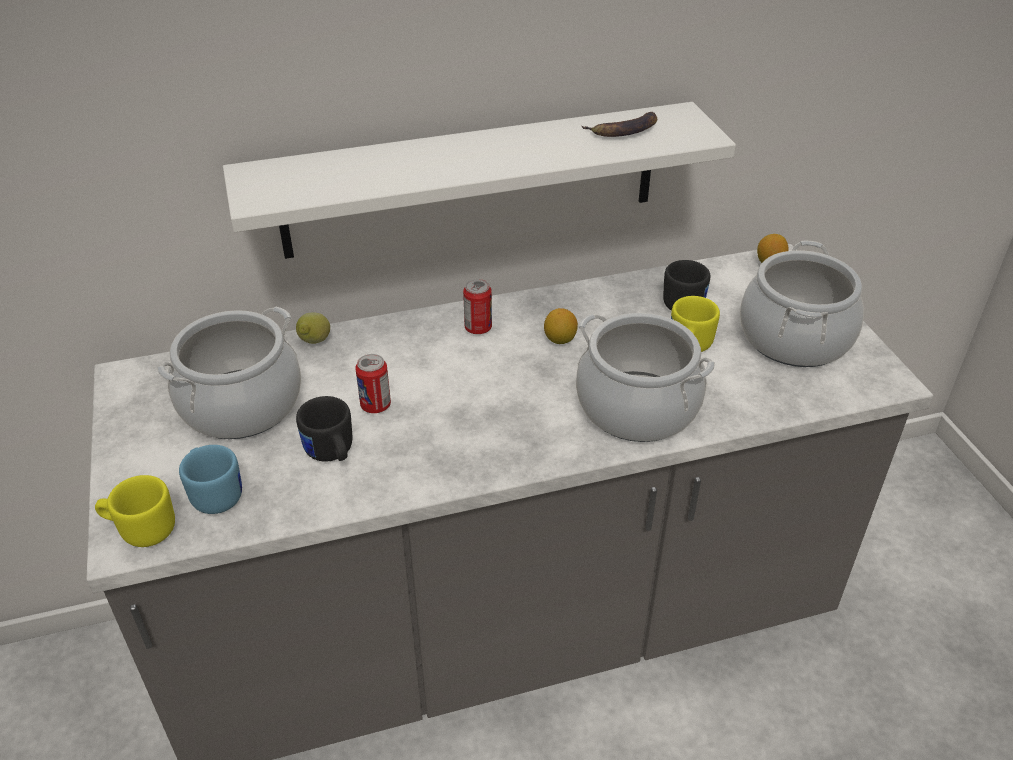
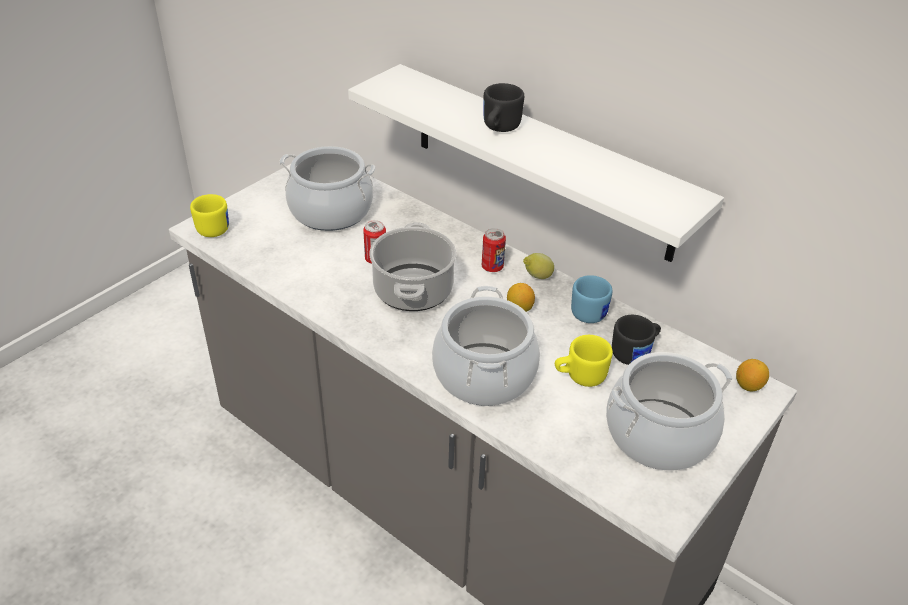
camera: 55 degrees right, 0 degrees up
blue mug [179,445,242,514] -> blue mug moved to [571,275,613,323]
lemon [296,312,330,344] -> lemon moved to [523,253,554,279]
black mug [296,396,352,462] -> black mug moved to [484,83,524,132]
banana [582,112,657,137] -> none
none -> cooking pot [369,222,457,311]

